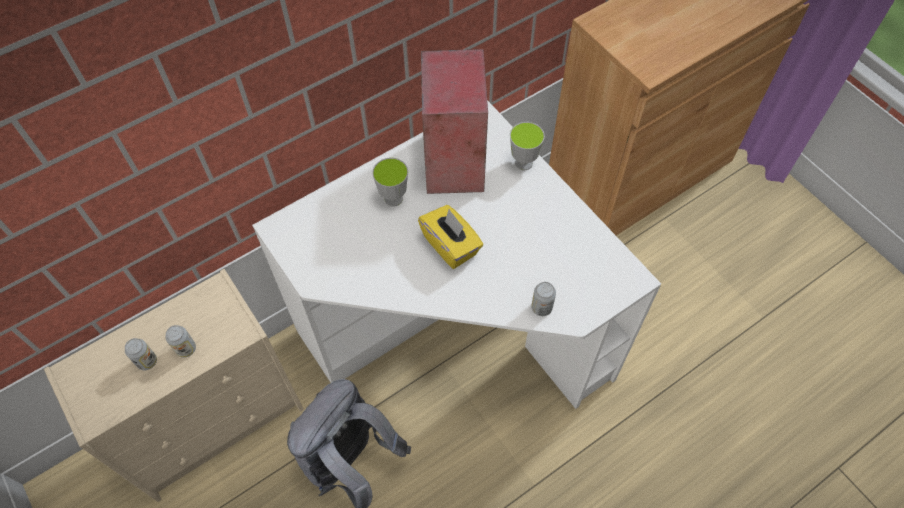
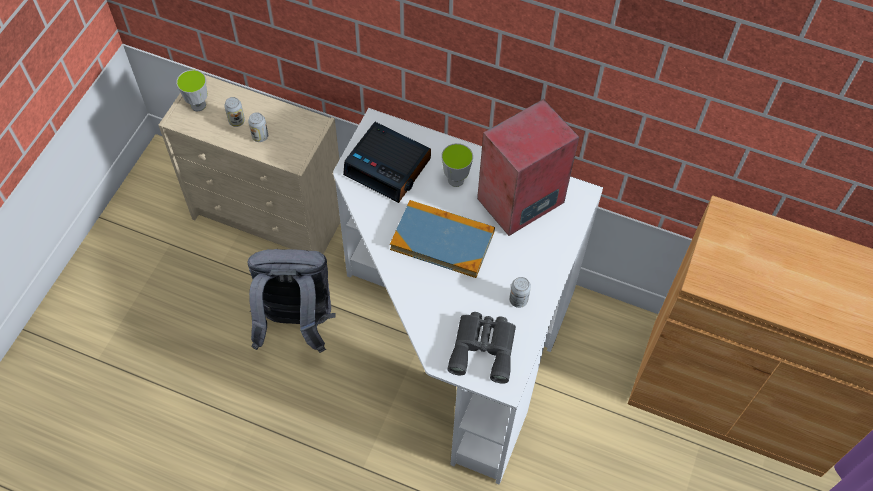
camera: 55 degrees right, 0 degrees up
yellow tissue box [418,205,483,269] -> book [390,200,495,278]
cup [510,122,545,170] -> cup moved to [176,70,207,111]
can [531,282,556,316] -> can moved to [509,277,531,308]
none -> alarm clock [343,122,431,203]
none -> grey binoculars [447,312,516,384]

